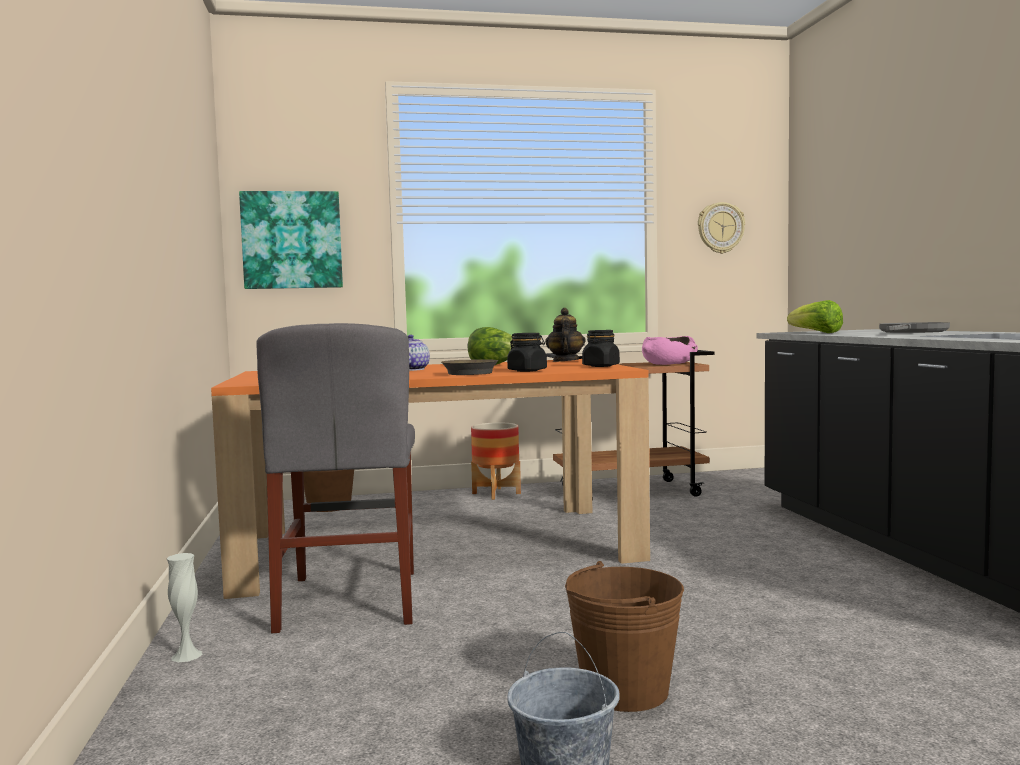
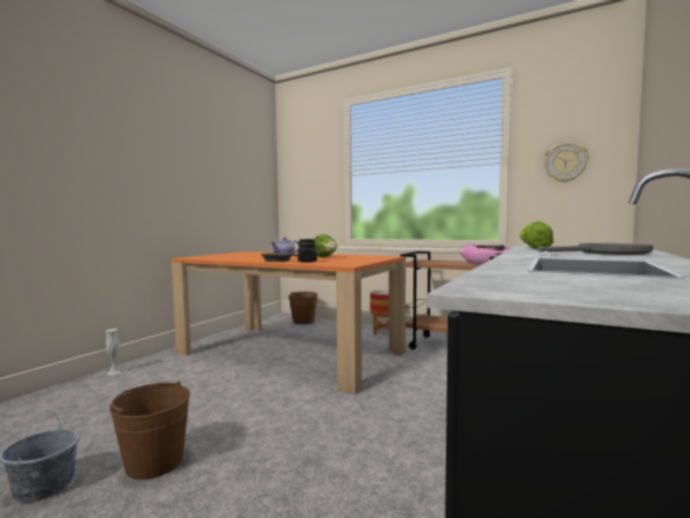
camera: 40 degrees right, 0 degrees up
picture [239,191,343,289] -> none
grey chair [256,323,415,633] -> none
teapot [545,308,586,362] -> none
black jar [582,330,620,367] -> none

